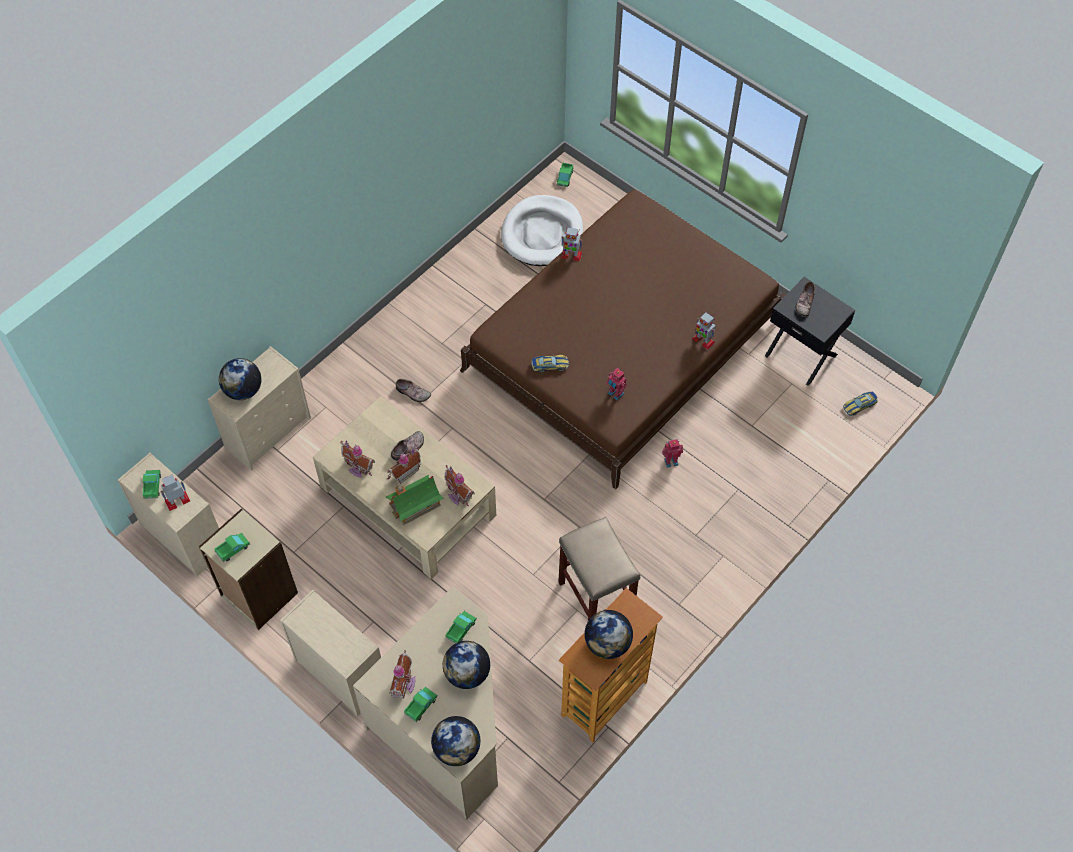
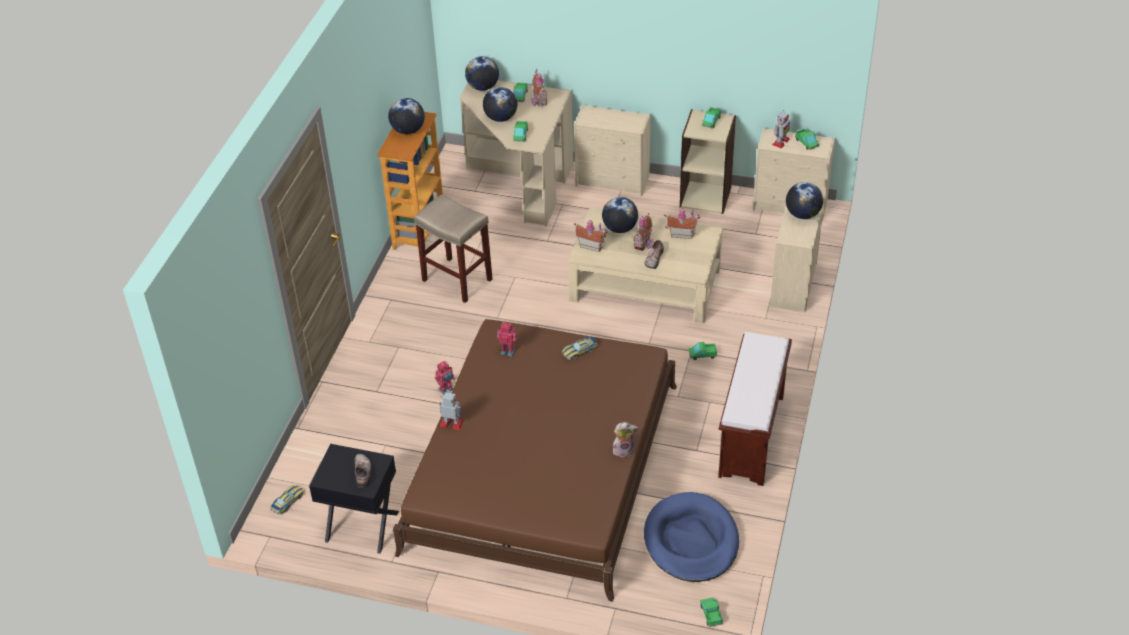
camera: 155 degrees right, 15 degrees down
toy house [385,475,444,525] -> globe [602,197,638,233]
shoe [396,379,431,402] -> toy truck [689,342,717,360]
white dog bed [501,195,583,266] -> blue dog bed [644,492,739,582]
toy robot [561,227,582,261] -> plush toy [613,422,638,457]
none -> brown bench [718,332,792,486]

